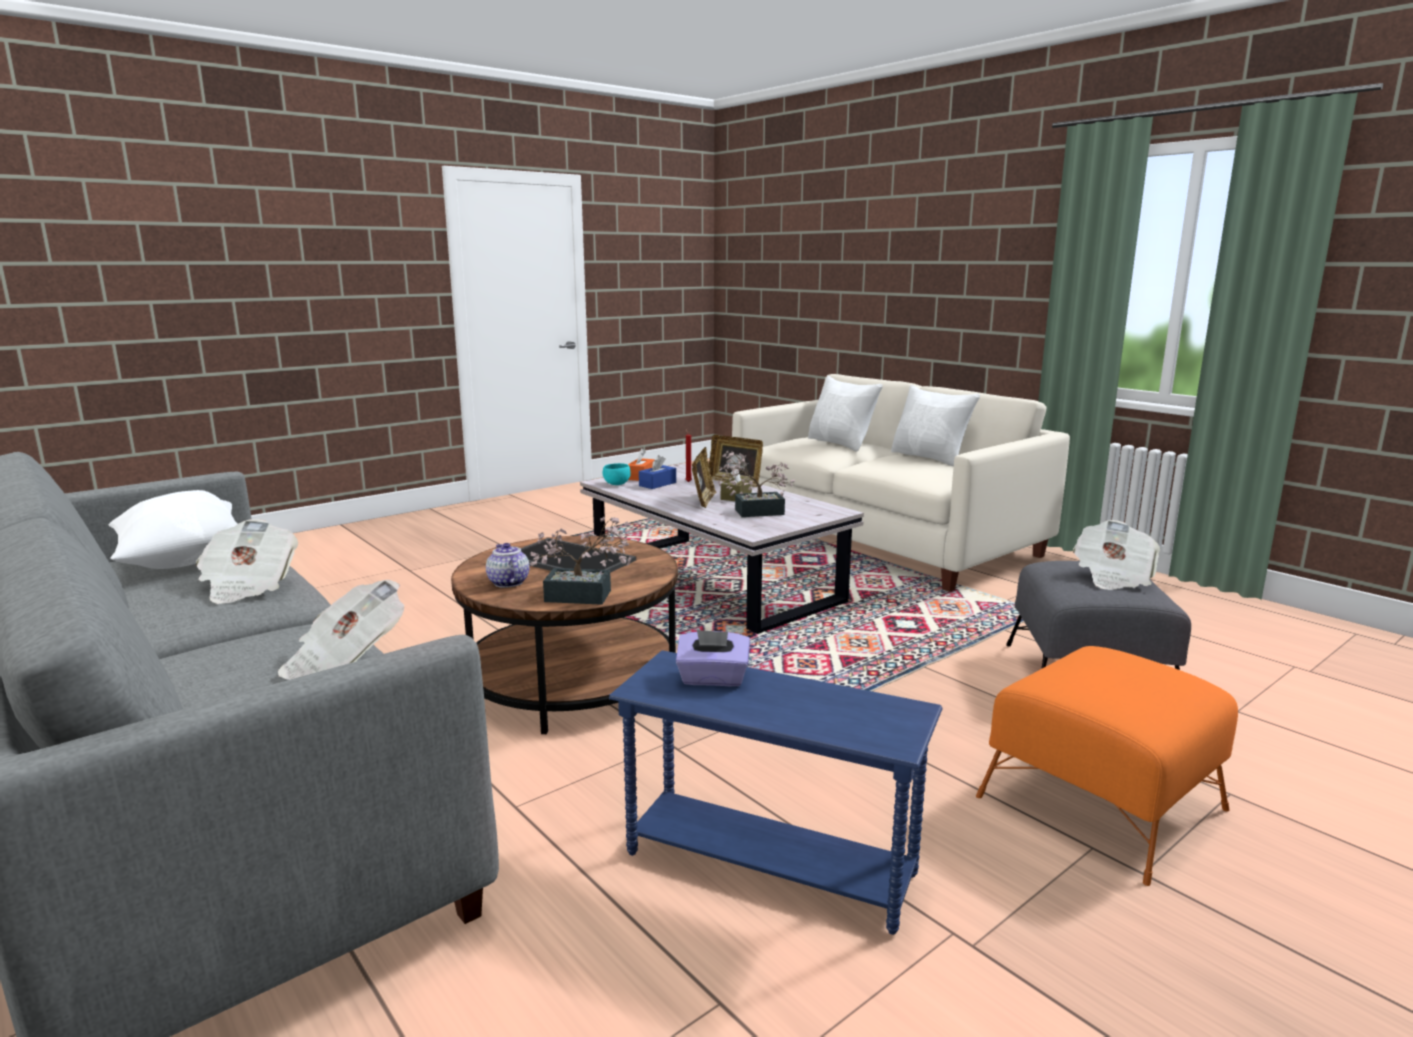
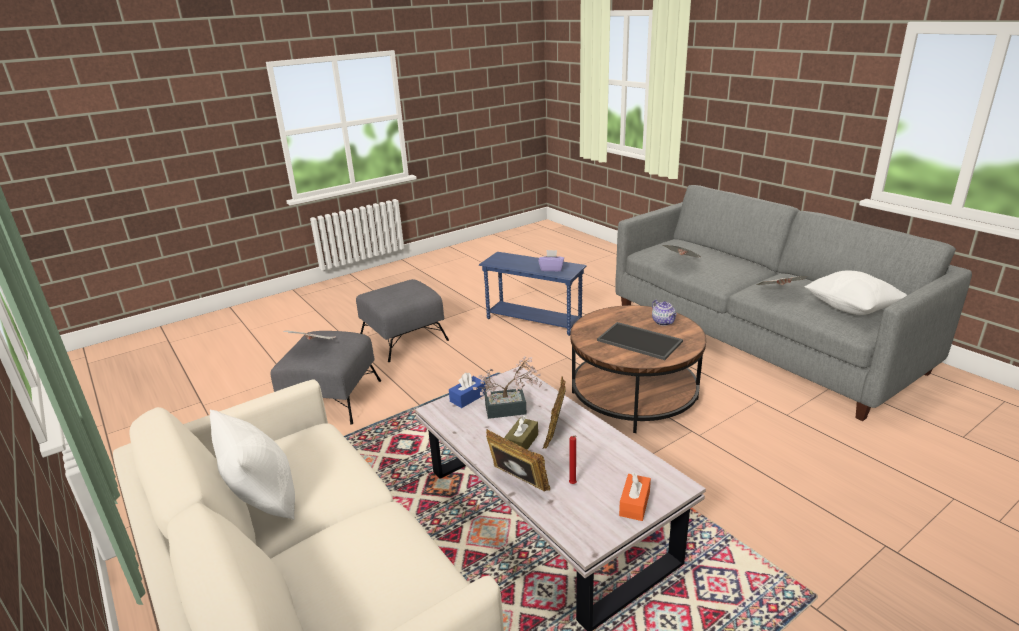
camera: 175 degrees left, 10 degrees up
potted plant [529,517,632,605] -> none
turquoise bowl [603,463,631,485] -> none
blue tissue box [639,455,676,489] -> blue tissue box moved to [449,373,486,408]
white pillow [808,376,883,451] -> none
orange ottoman [976,646,1238,886] -> grey ottoman [356,279,449,362]

